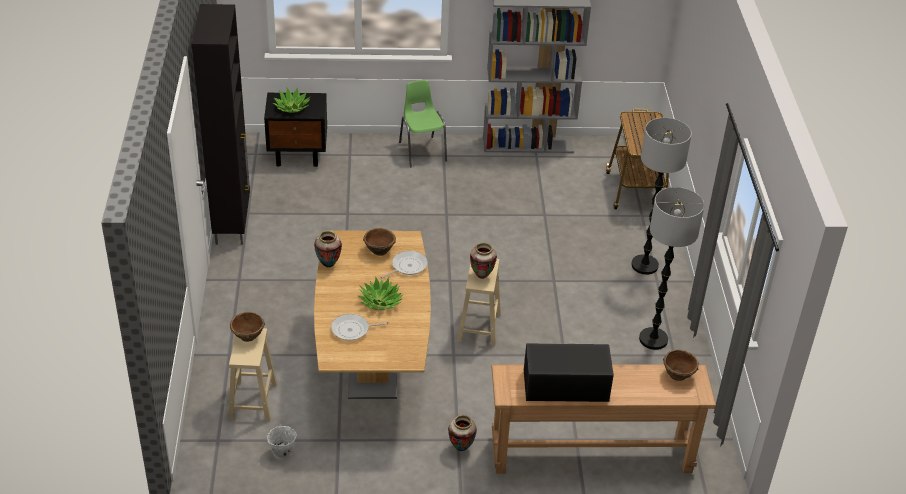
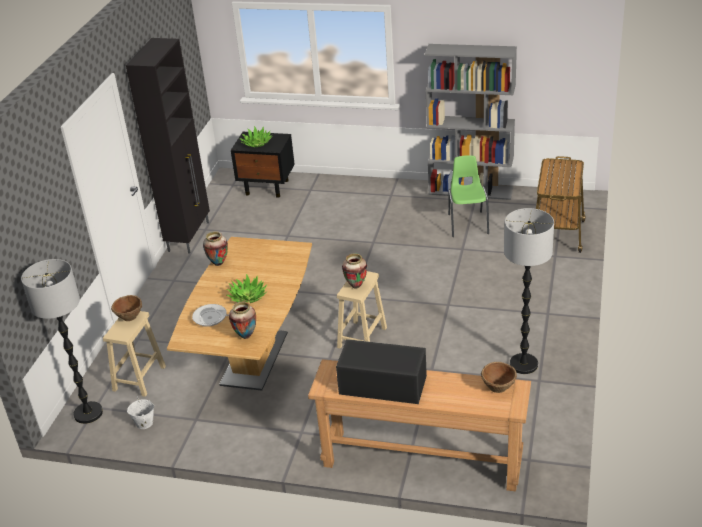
camera: 20 degrees right, 5 degrees down
brown bowl [363,228,396,256] -> none
frying pan [379,251,428,279] -> none
green chair [399,80,447,167] -> green chair moved to [448,155,489,237]
vase [448,415,477,451] -> vase moved to [229,302,256,339]
floor lamp [631,118,692,275] -> floor lamp moved to [21,259,103,424]

